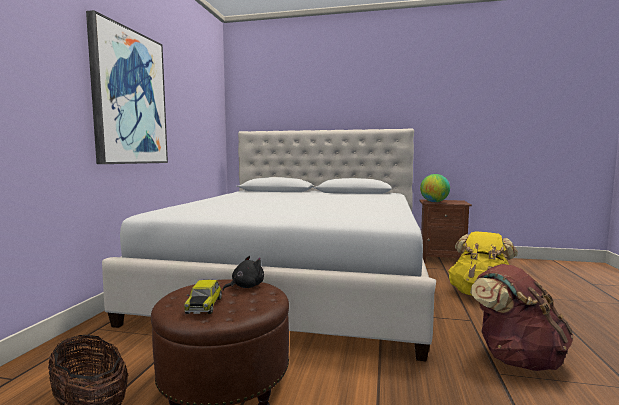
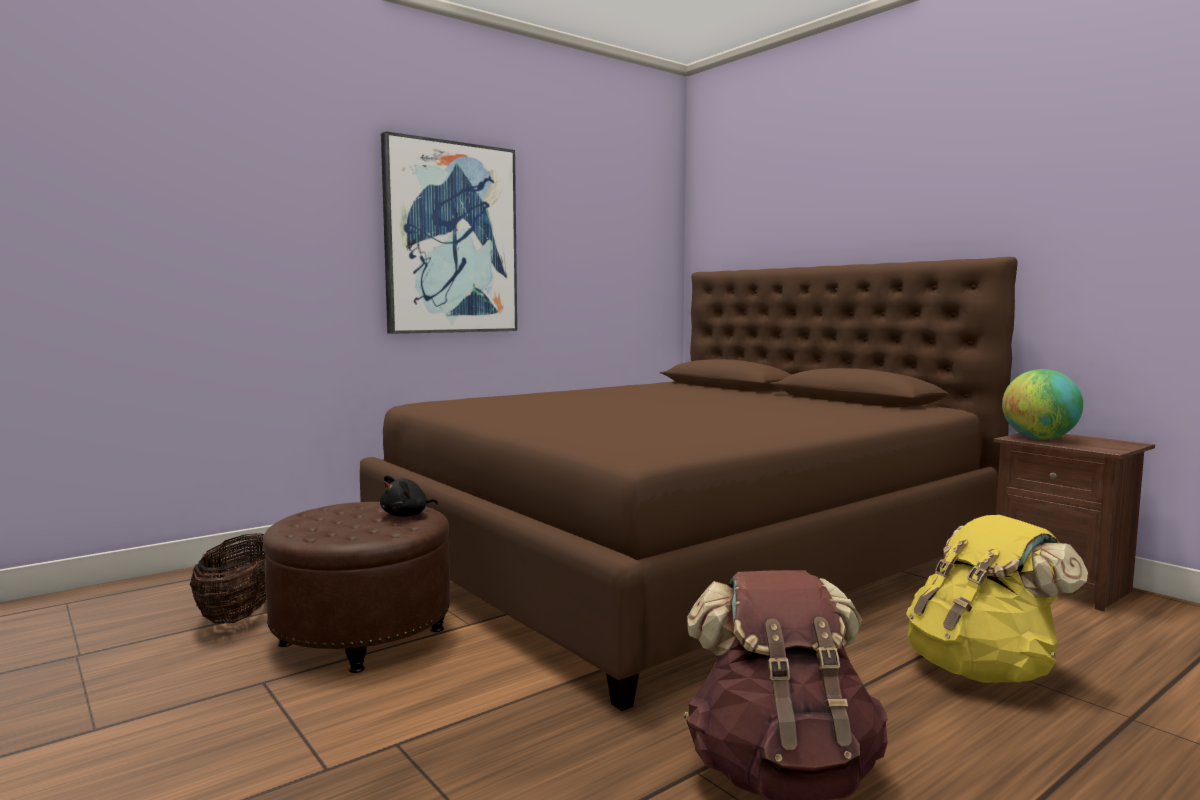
camera: 40 degrees right, 0 degrees up
white bed [102,129,436,361] -> brown bed [360,257,1018,711]
toy car [184,280,222,314] -> none
black plush toy [222,256,264,291] -> black plush toy turned 135 degrees clockwise [380,475,438,517]

